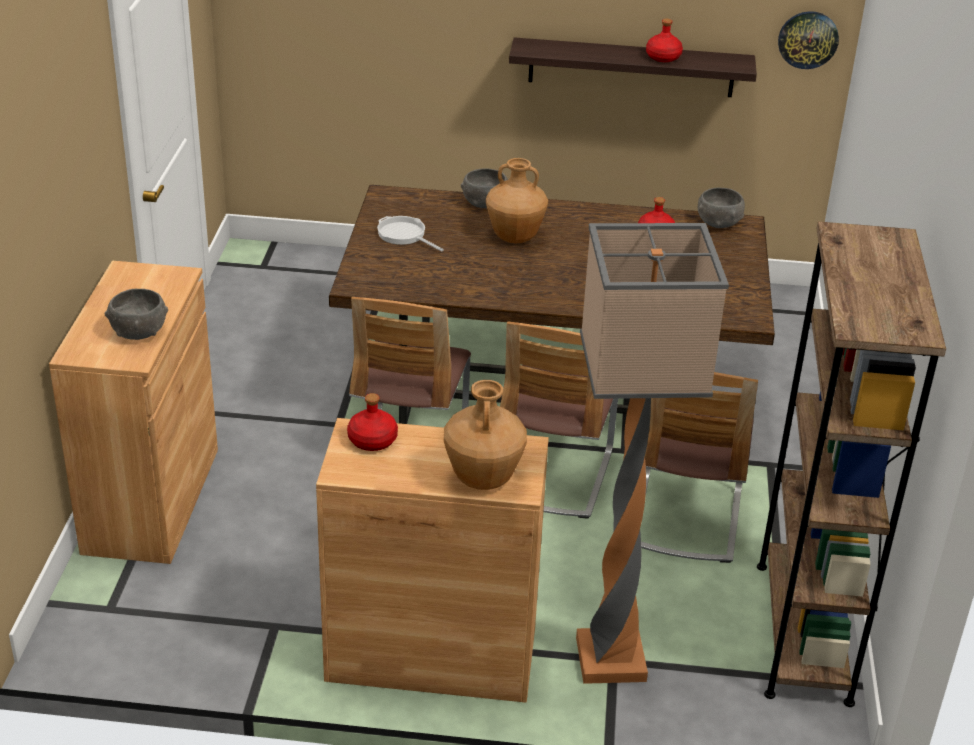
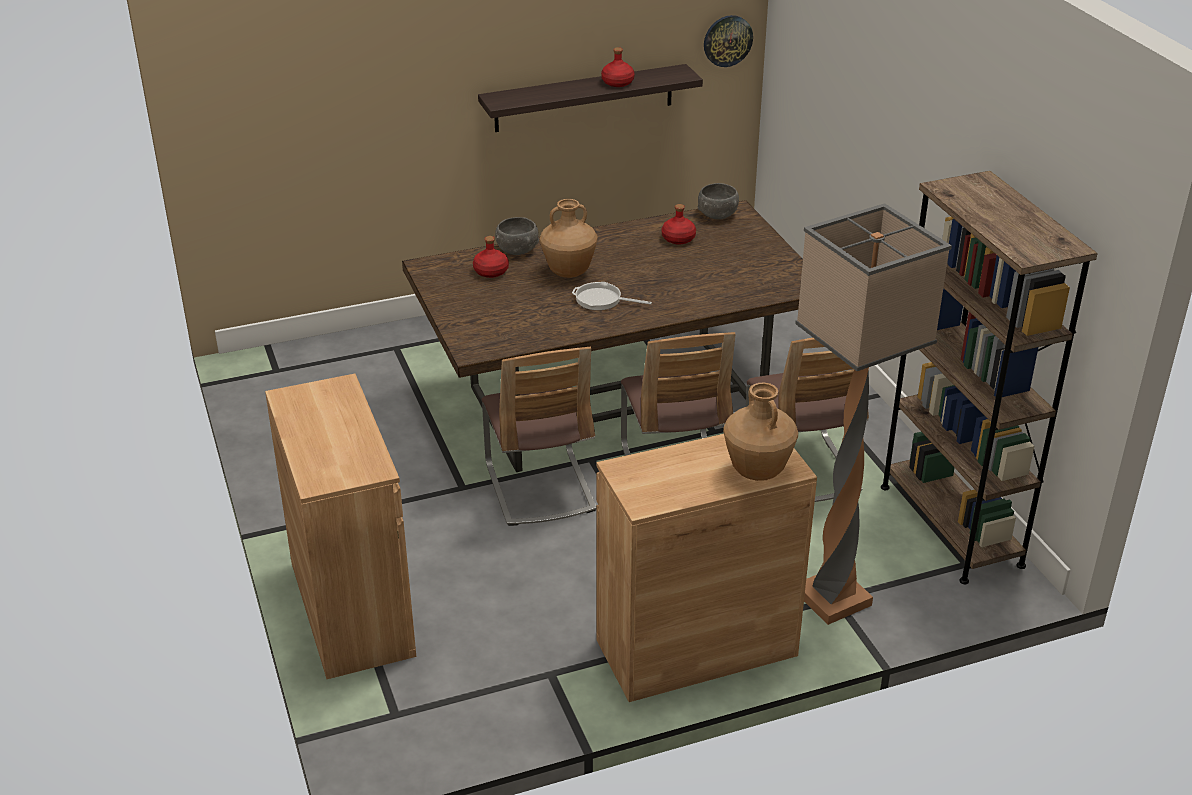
camera: 25 degrees left, 0 degrees up
grey bowl [105,289,168,340] -> none
red bottle [347,393,398,451] -> red bottle moved to [473,236,509,278]
frying pan [377,216,444,251] -> frying pan moved to [572,282,652,310]

